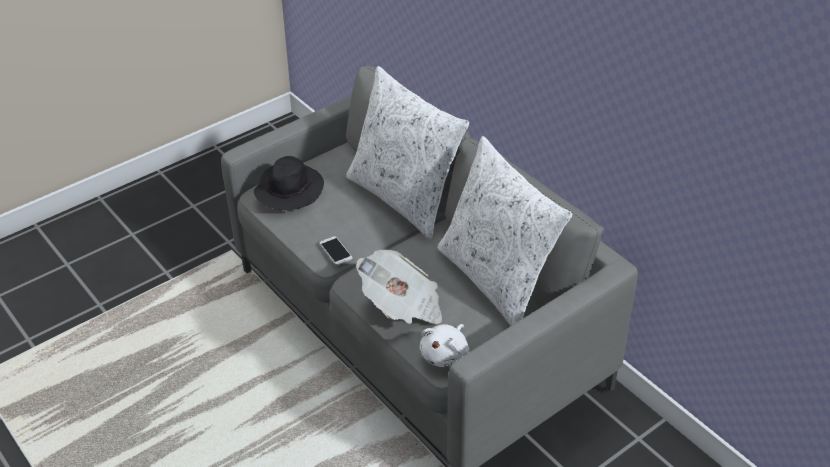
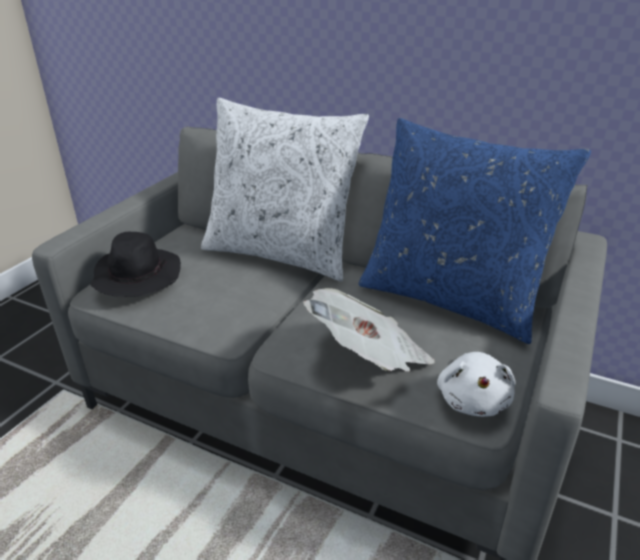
camera: 25 degrees left, 10 degrees down
phone [319,236,353,265] -> none
white pillow [437,136,572,326] -> blue pillow [359,118,591,344]

